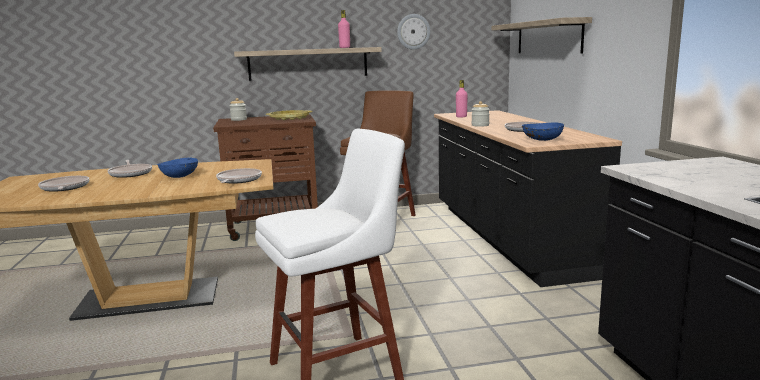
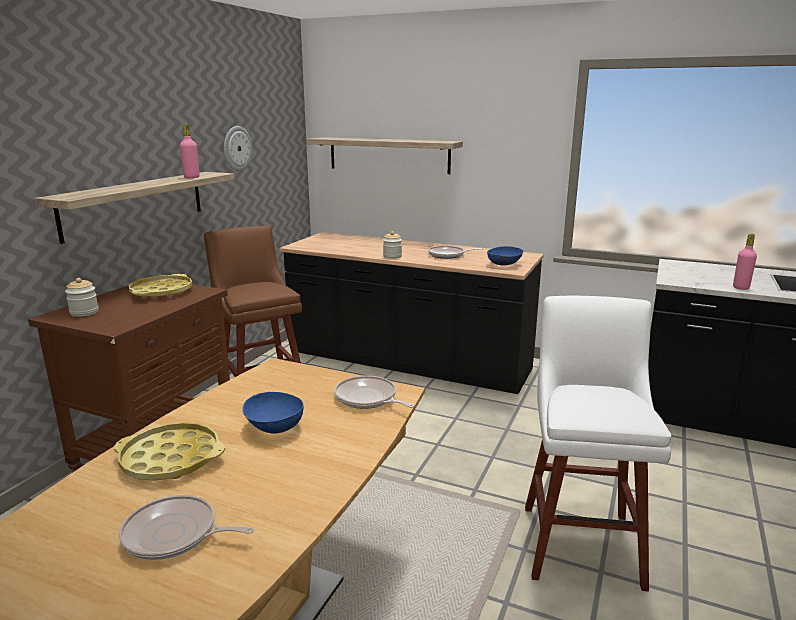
camera: 55 degrees left, 5 degrees up
frying pan [108,160,152,178] -> yellow tray [114,422,225,481]
pink bottle [456,80,468,118] -> pink bottle moved to [733,234,757,290]

